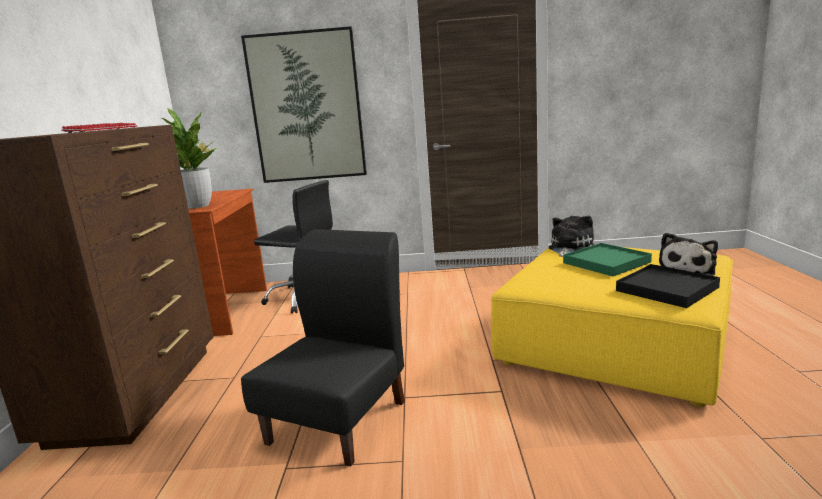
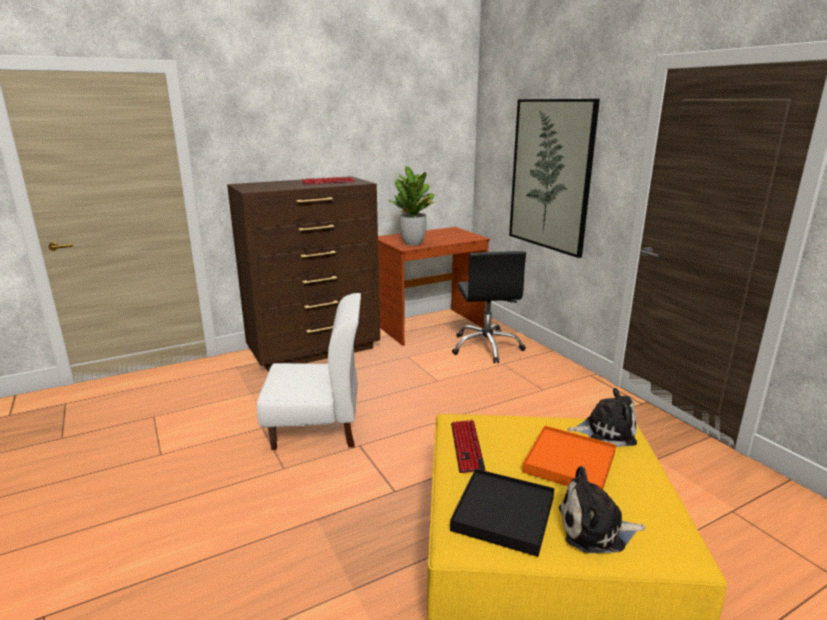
camera: 60 degrees right, 5 degrees up
black chair [241,229,405,466] -> white chair [257,293,361,450]
green tray [563,243,652,276] -> orange tray [522,426,616,489]
none -> keyboard [451,419,486,473]

